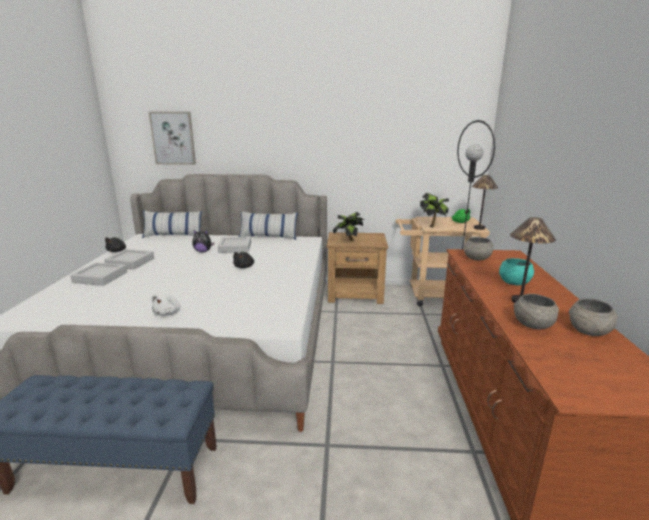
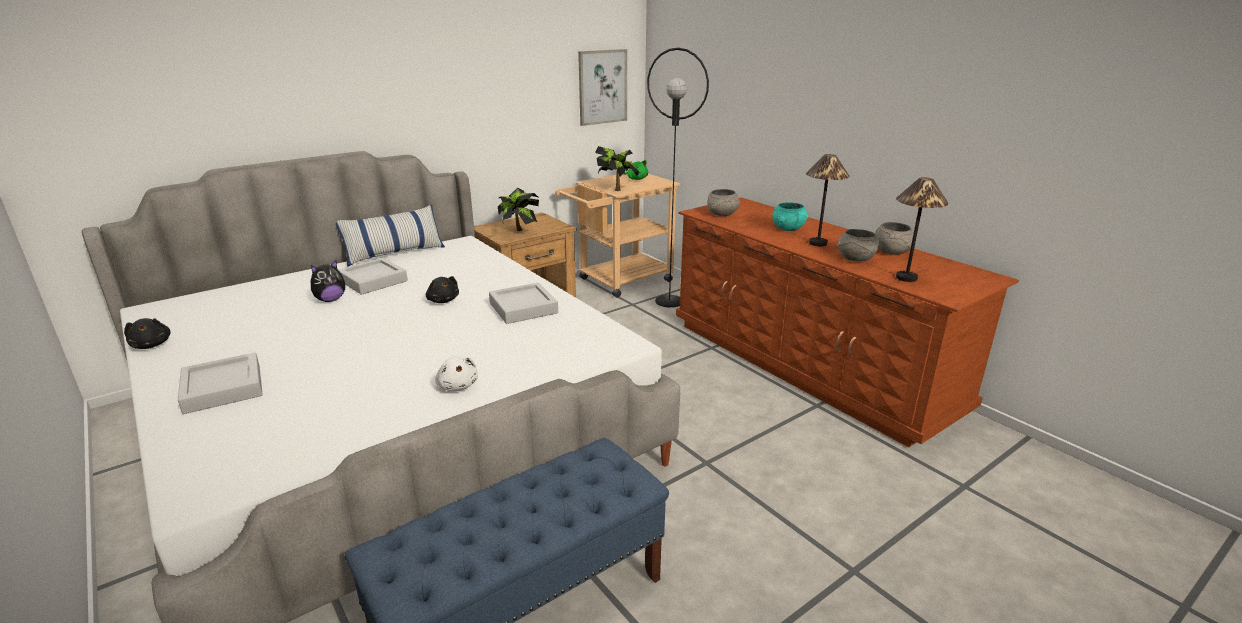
camera: 40 degrees left, 5 degrees up
grey tray [104,249,154,270] -> grey tray moved to [489,283,558,324]
pillow [142,210,202,238] -> none
picture [149,112,196,165] -> picture moved to [578,49,627,126]
table lamp [472,175,498,230] -> table lamp moved to [896,177,948,282]

